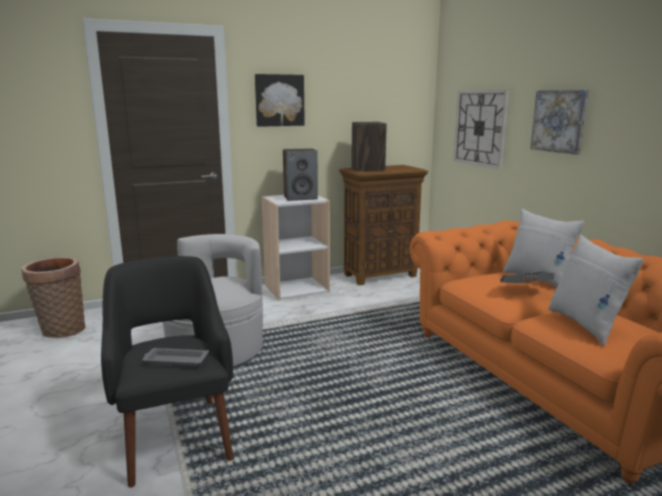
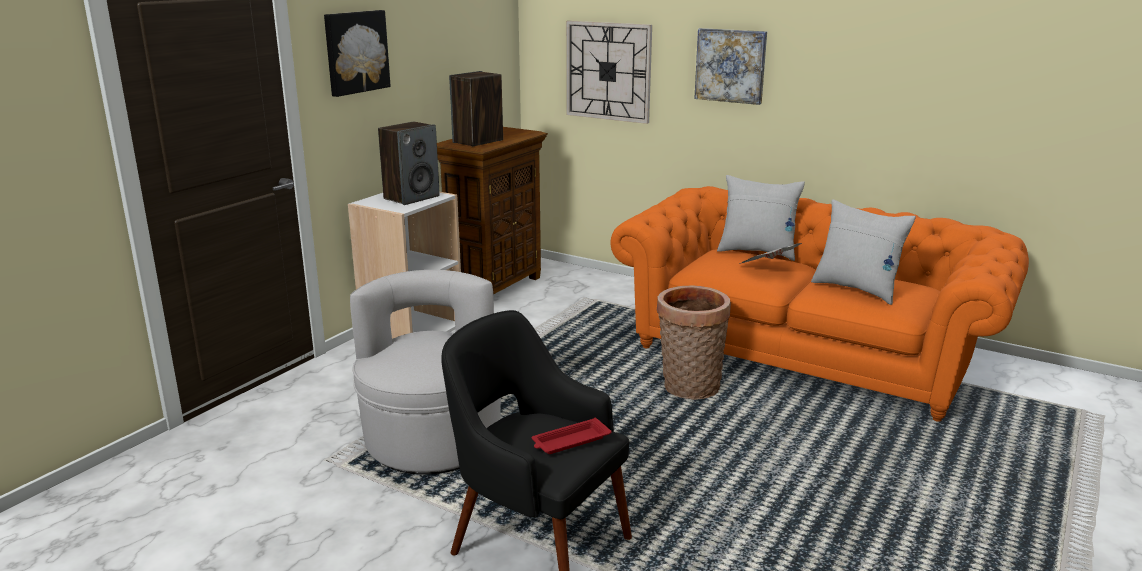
camera: 35 degrees left, 5 degrees up
basket [21,257,86,338] -> basket moved to [657,285,731,400]
grey tray [142,348,209,366] -> red tray [532,418,612,454]

